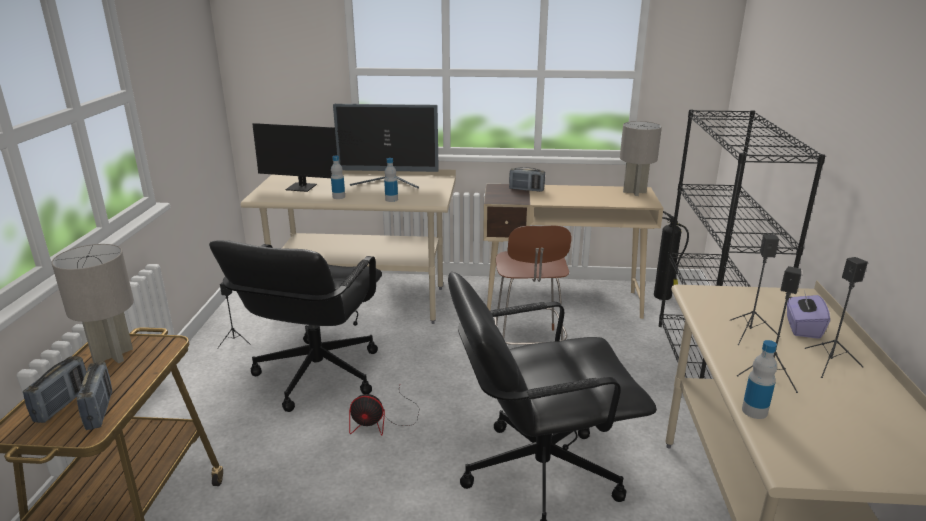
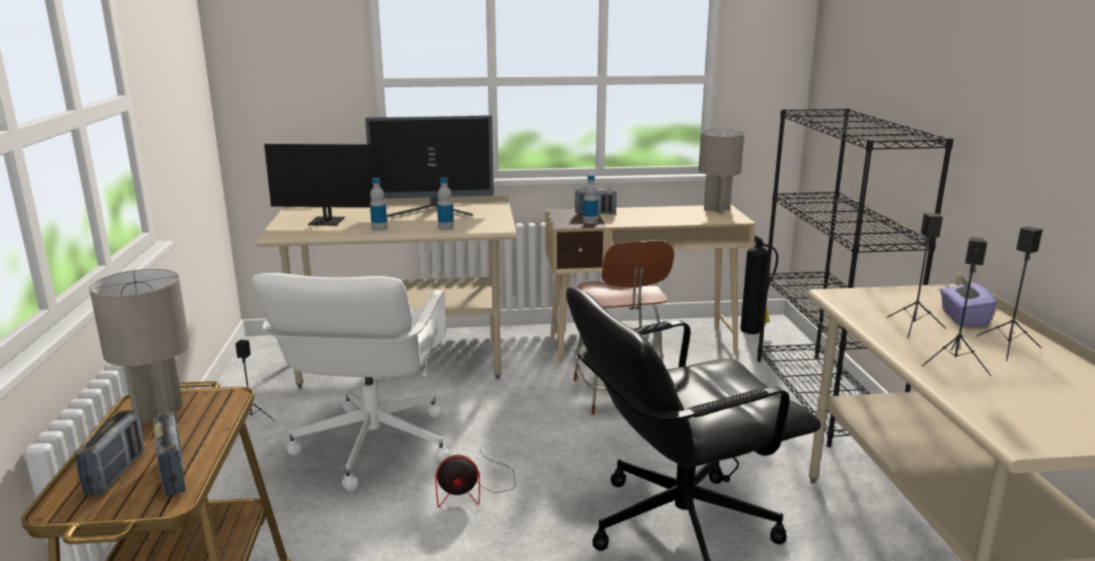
camera: 10 degrees left, 5 degrees down
black office chair [209,240,382,412] -> white office chair [252,273,450,491]
bottle [742,340,777,419] -> bottle moved to [583,174,598,224]

